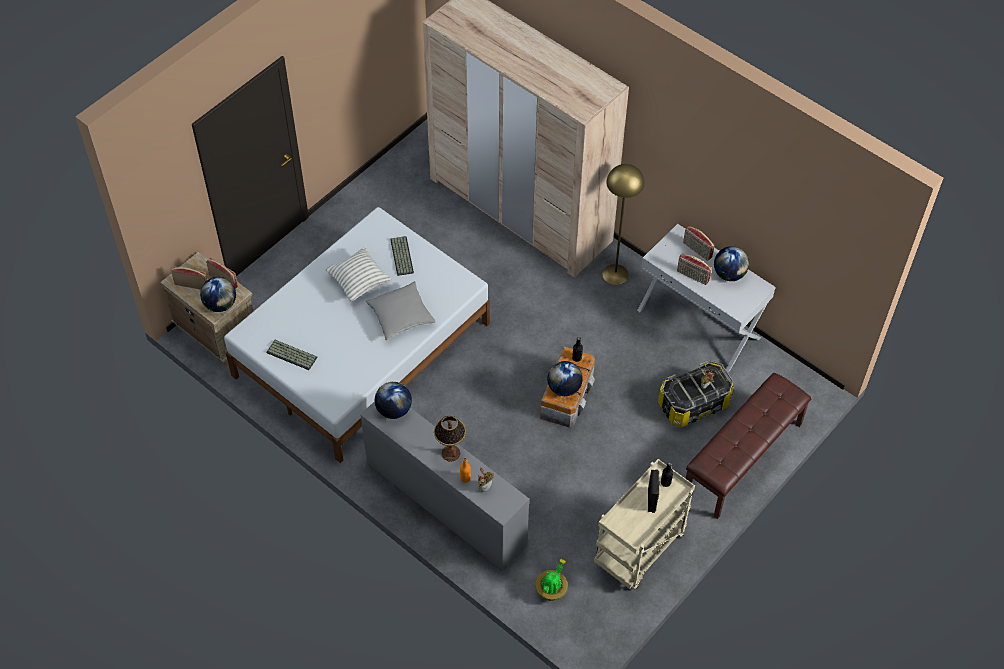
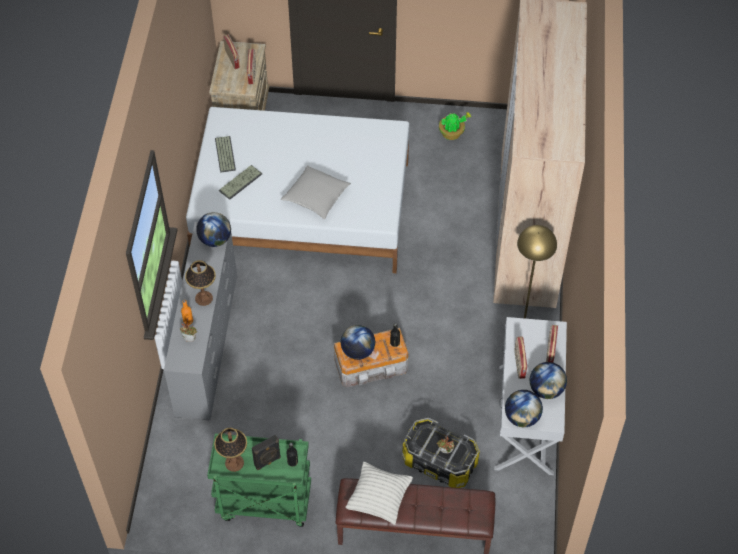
camera: 55 degrees right, 0 degrees up
globe [200,277,236,312] -> globe moved to [505,390,543,427]
pillow [325,247,391,301] -> pillow moved to [345,462,413,525]
keyboard [390,236,414,276] -> keyboard moved to [219,165,262,200]
potted plant [535,559,568,601] -> potted plant moved to [439,112,471,140]
beige cart [594,459,695,589] -> green cart [207,433,311,527]
none -> table lamp [214,428,247,472]

